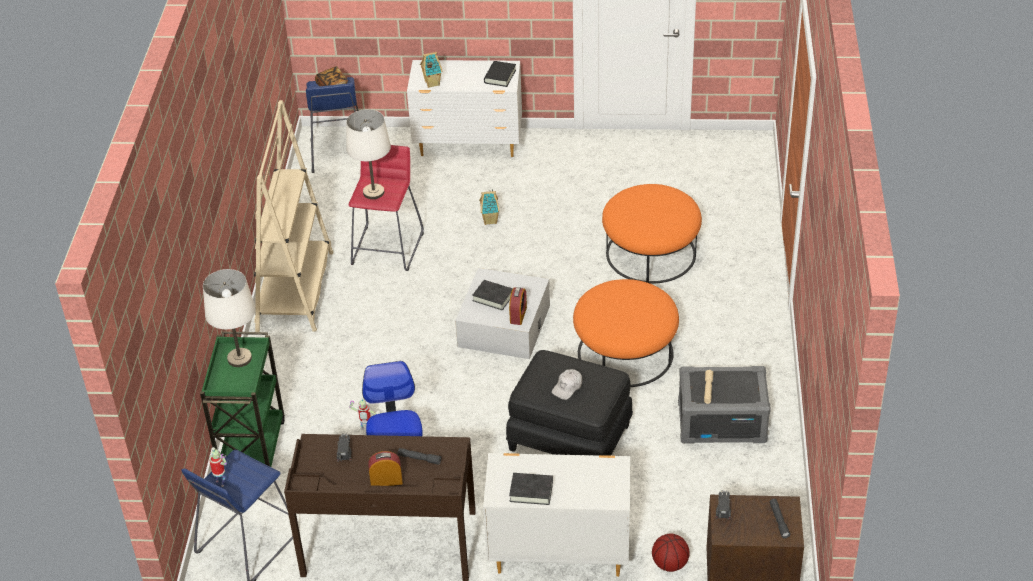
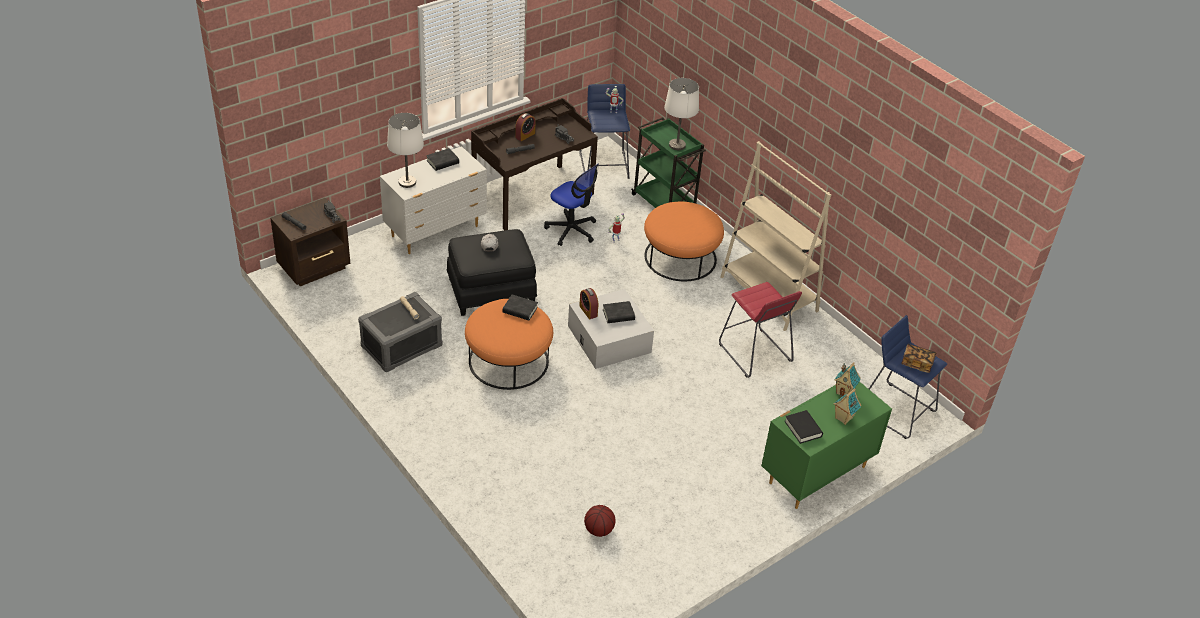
camera: 135 degrees right, 0 degrees up
white table lamp [346,109,391,199] -> white table lamp moved to [387,113,424,188]
white dresser [407,60,522,157] -> green dresser [761,381,892,509]
toy house [479,189,500,225] -> toy house moved to [834,388,861,425]
orange ottoman [602,184,702,284] -> orange ottoman moved to [644,202,724,281]
basketball [652,534,690,572] -> basketball moved to [584,505,616,537]
none -> black book [503,295,538,320]

